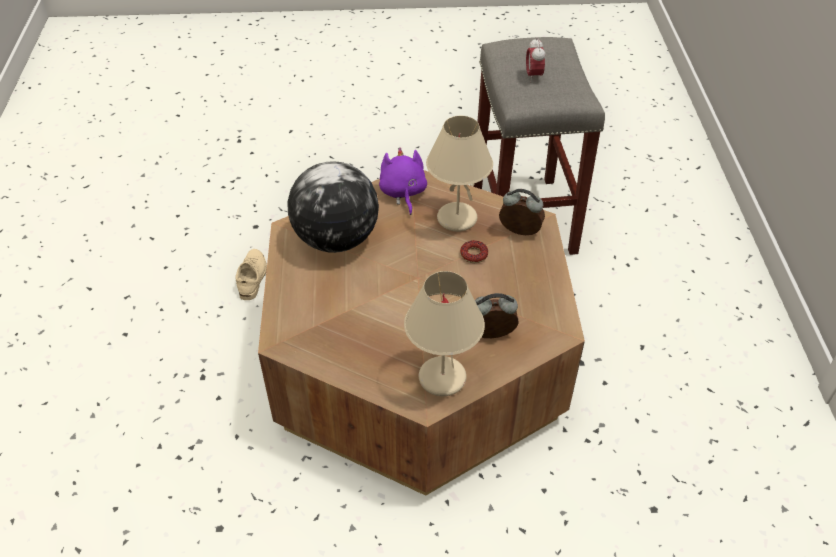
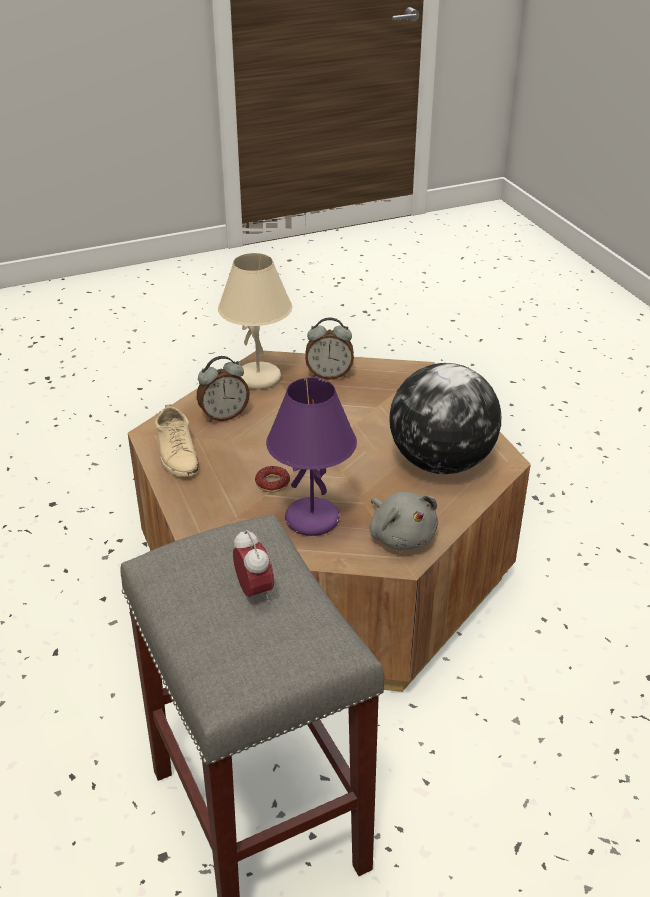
camera: 160 degrees right, 10 degrees down
beige shoe [235,249,267,300] -> beige shoe moved to [155,404,199,477]
purple plush toy [379,147,427,215] -> grey plush toy [370,492,438,550]
beige table lamp [426,116,493,232] -> purple table lamp [266,377,357,536]
alarm clock [499,189,545,235] -> alarm clock moved to [305,317,354,380]

